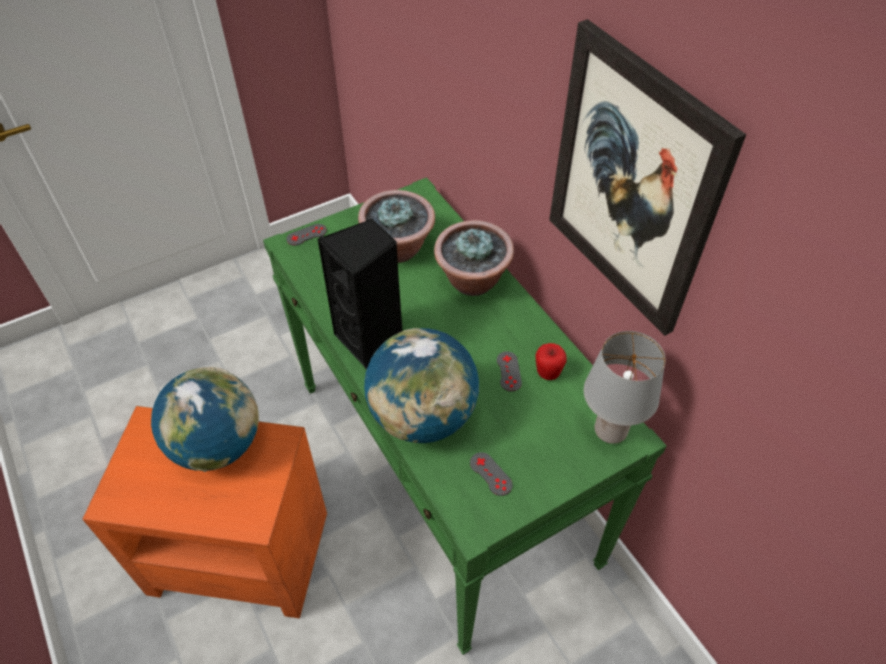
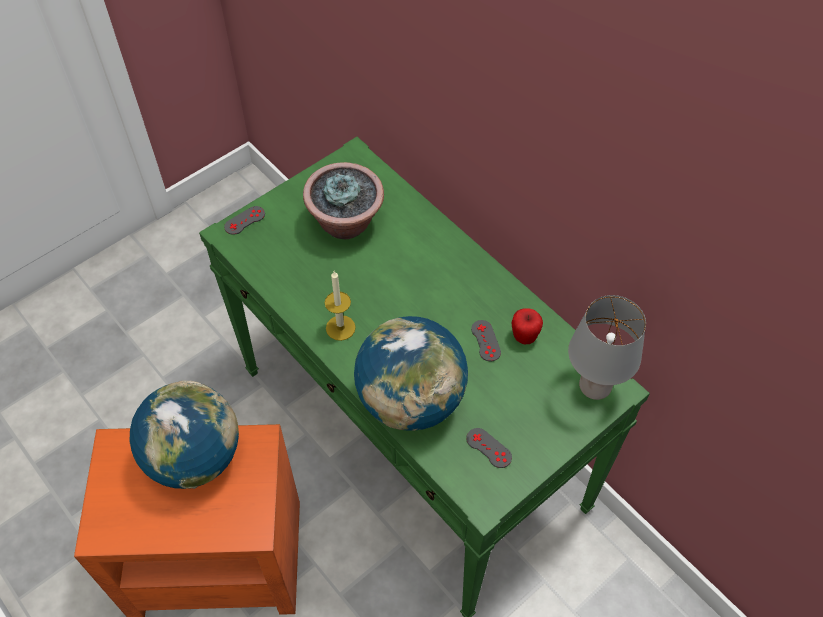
camera: 10 degrees left, 5 degrees up
black speaker [317,219,402,369] -> candle [325,271,356,341]
potted plant [434,220,514,296] -> none
picture [549,19,746,336] -> none

